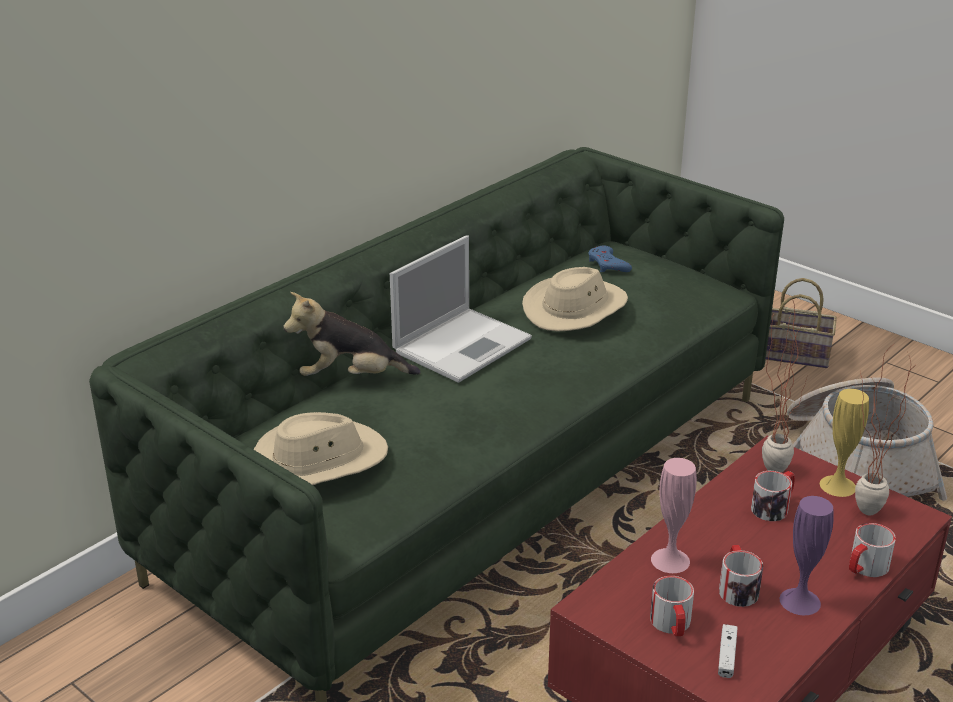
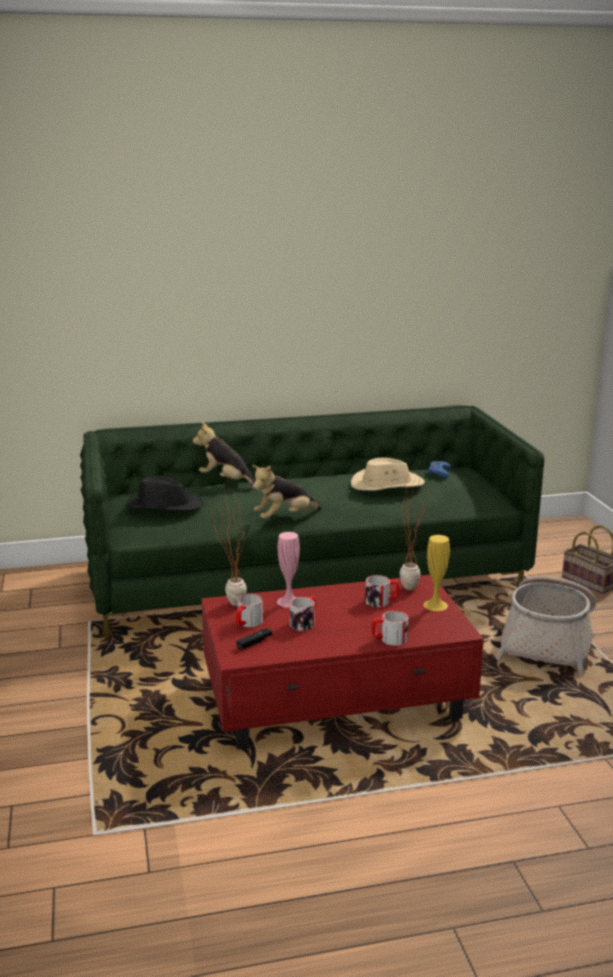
camera: 35 degrees right, 10 degrees down
beige hat [254,412,388,485] -> black hat [125,476,203,511]
laptop [390,235,532,383] -> none
white game controller [718,624,738,678] -> black game controller [236,628,272,650]
purple vase [780,496,834,615] -> none
potted plant [855,344,912,515] -> potted plant moved to [209,483,247,606]
none -> plush toy [252,465,322,519]

